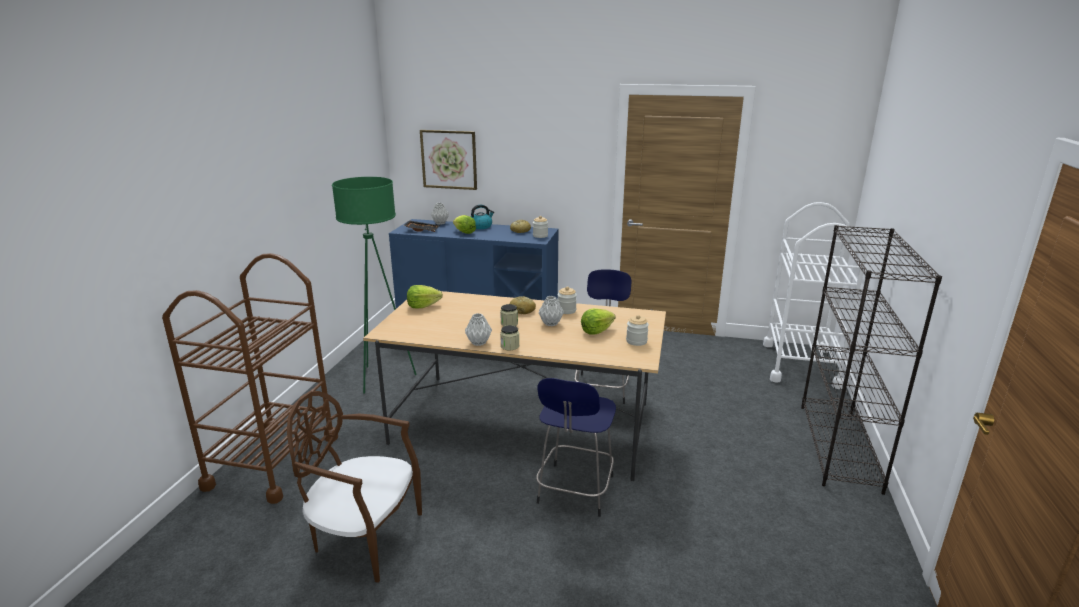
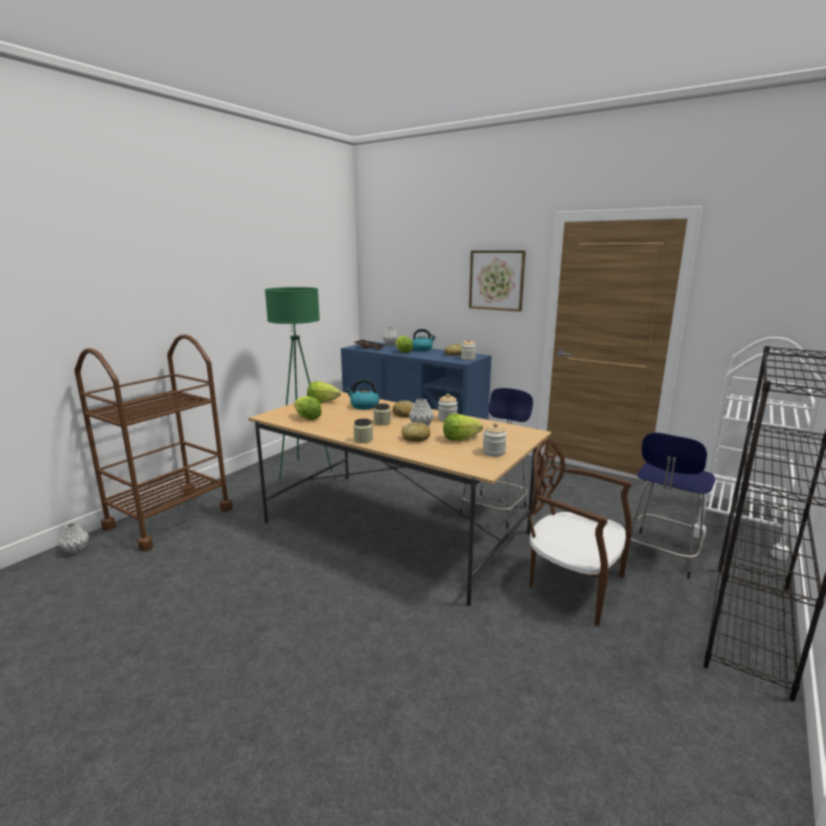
camera: 20 degrees right, 5 degrees down
brown chair [287,391,422,583] -> brown chair moved to [529,439,632,626]
picture [420,130,477,190] -> picture moved to [469,251,526,312]
grey vase [465,313,492,346] -> grey vase moved to [59,523,89,555]
blue stool [536,378,616,517] -> blue stool moved to [631,433,716,579]
none -> lettuce [294,396,322,420]
none -> kettle [346,379,379,410]
none -> bread [402,422,430,442]

